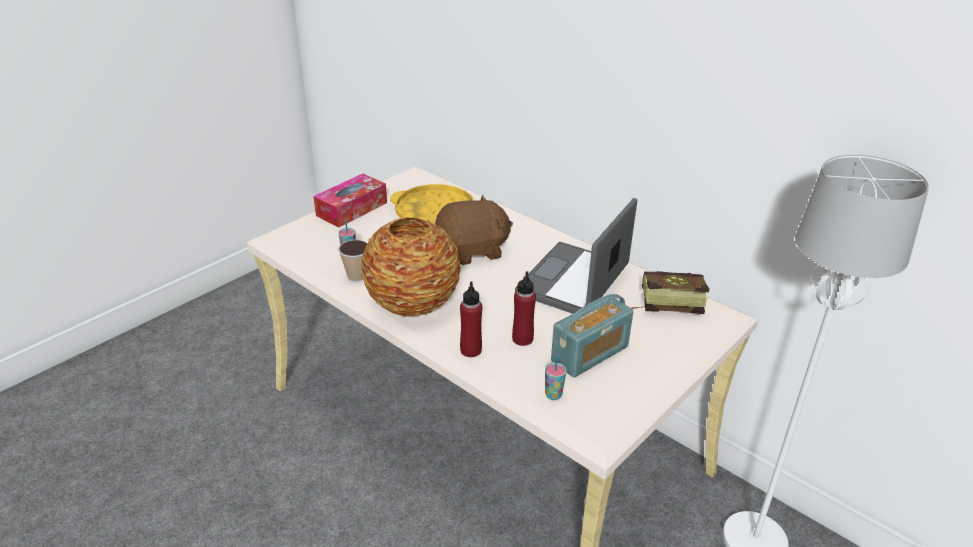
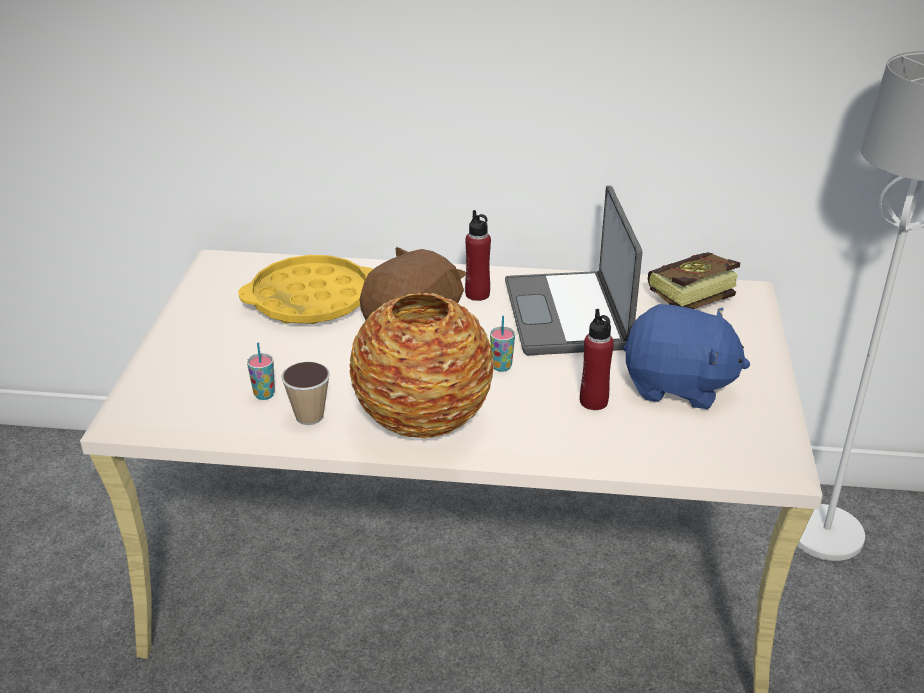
camera: 35 degrees left, 0 degrees up
tissue box [314,174,387,227] -> none
red bottle [460,282,482,357] -> red bottle moved to [465,210,491,301]
cup [545,356,567,400] -> cup moved to [490,316,515,372]
radio [551,294,634,378] -> blue plush toy [623,304,750,409]

